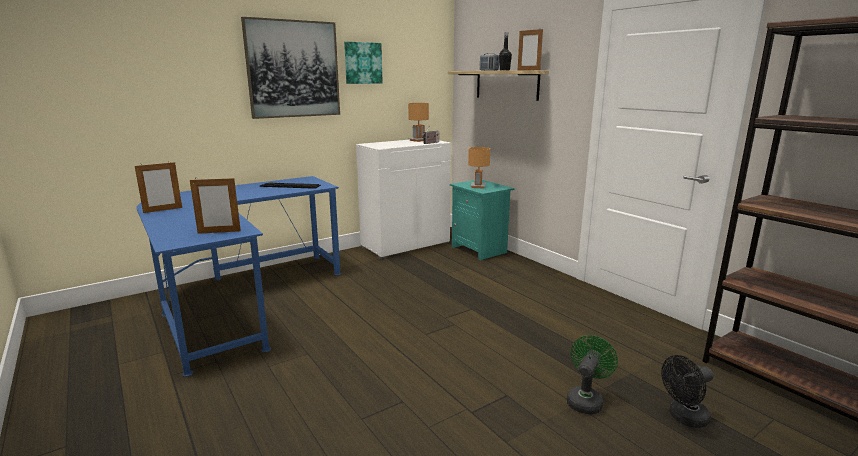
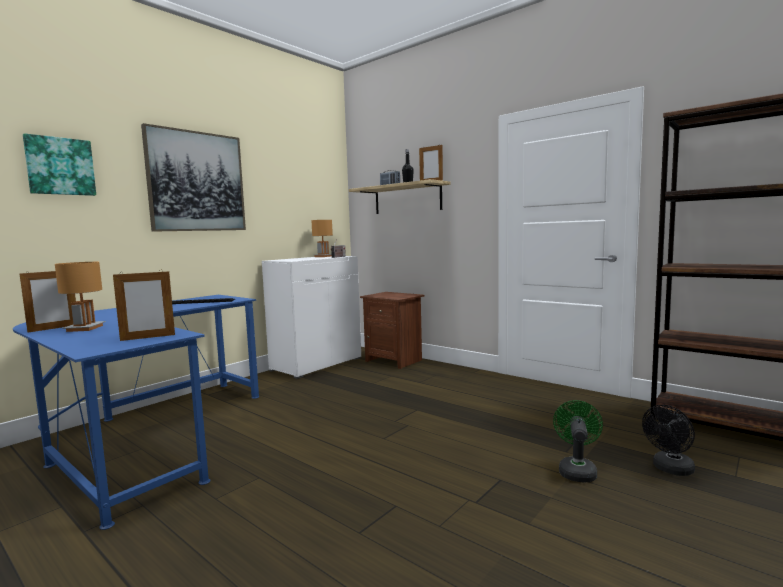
camera: 15 degrees left, 10 degrees down
picture [344,42,383,84] -> picture moved to [23,133,96,196]
turquoise nightstand [450,180,515,260] -> brown nightstand [360,292,425,369]
brown table lamp [468,147,490,189] -> brown table lamp moved to [55,262,106,332]

